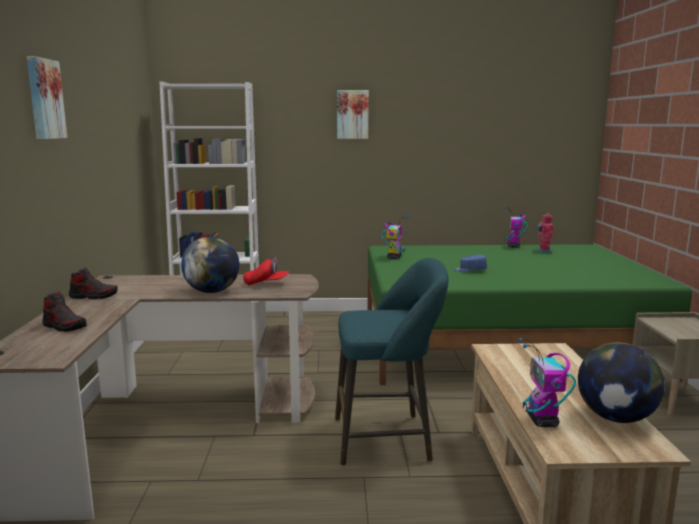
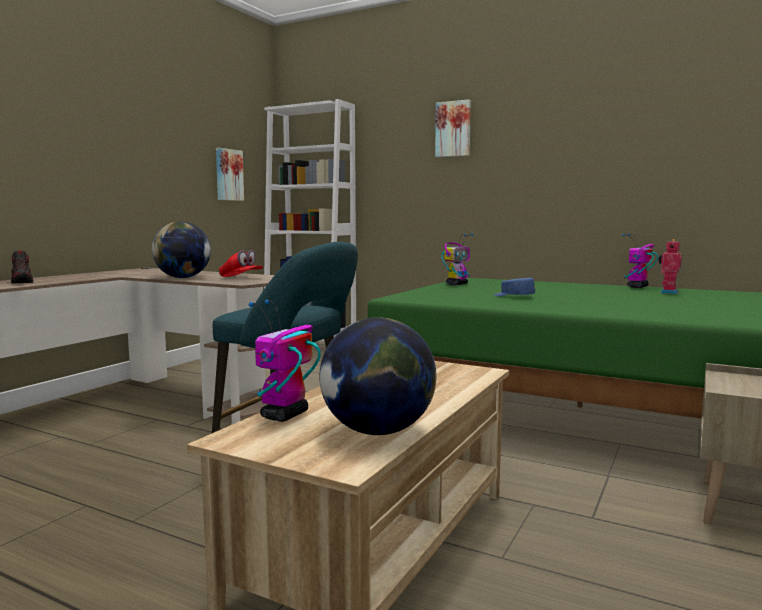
camera: 30 degrees right, 5 degrees down
picture [27,56,68,139] -> picture moved to [216,148,244,201]
shoe [69,267,118,299] -> none

